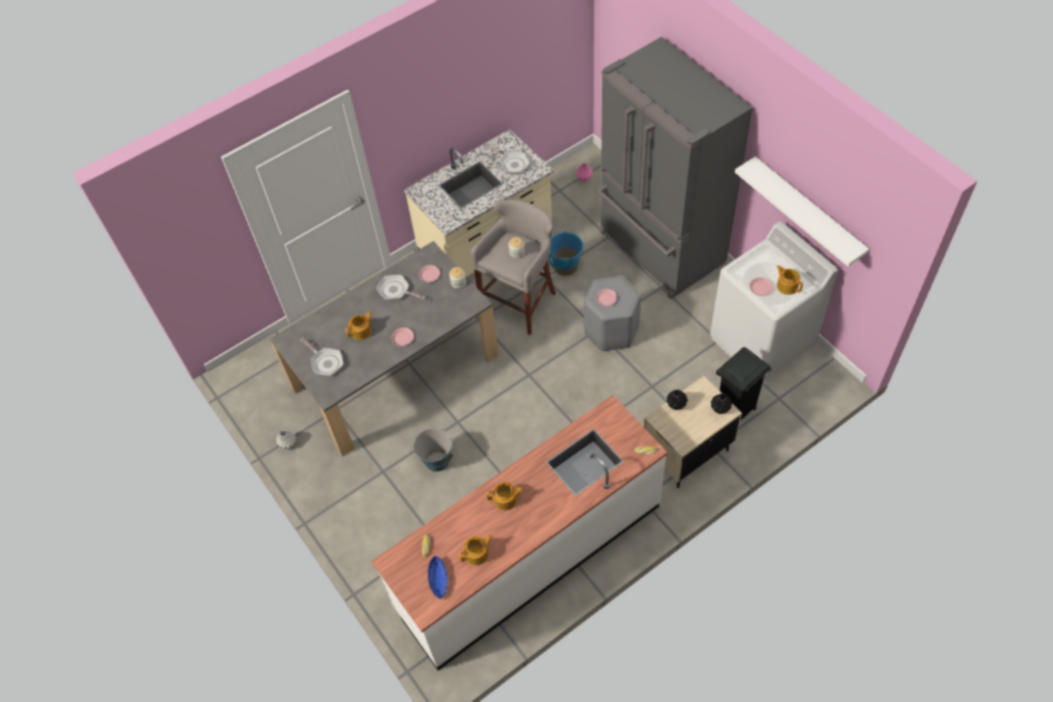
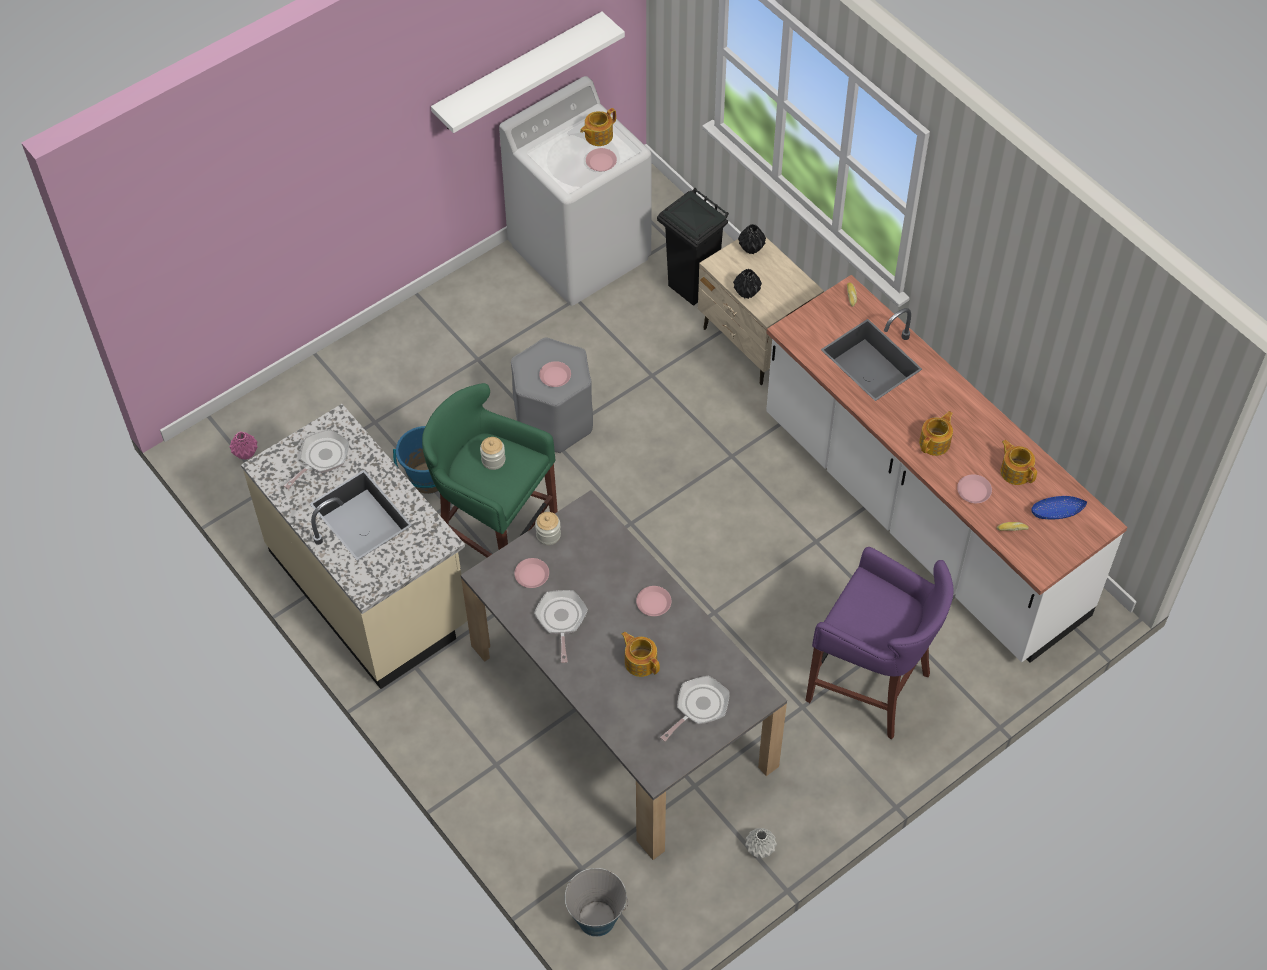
camera: 95 degrees left, 0 degrees up
frying pan [376,275,425,300] -> frying pan turned 150 degrees clockwise [534,590,588,663]
bucket [414,428,453,472] -> bucket moved to [565,868,628,937]
grey stool [471,200,556,335] -> green stool [422,383,558,558]
teapot [487,482,524,511] -> teapot turned 45 degrees clockwise [919,411,953,456]
grey fridge [597,37,752,299] -> none
none -> purple stool [805,547,954,740]
none -> pink plate [957,474,992,503]

